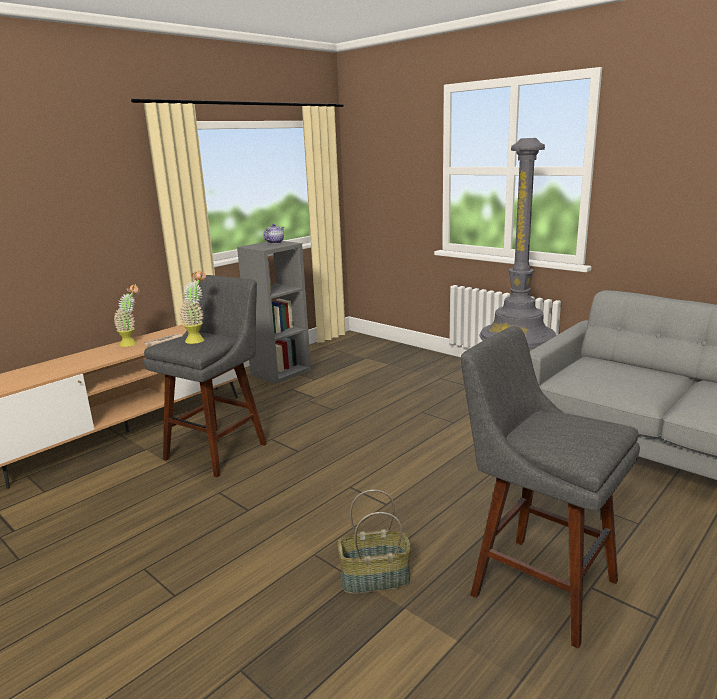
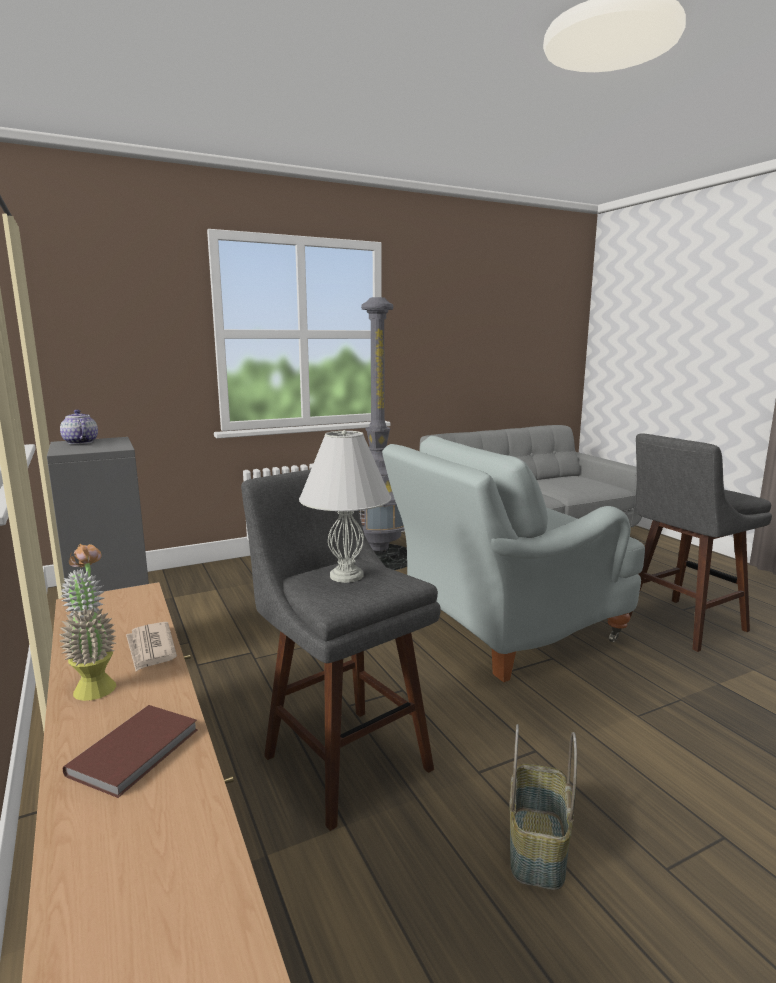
camera: 70 degrees left, 5 degrees down
potted plant [180,270,206,344] -> white table lamp [299,430,391,583]
basket [337,490,411,594] -> basket moved to [509,724,577,890]
none -> brown book [63,705,198,798]
none -> grey armchair [382,436,645,682]

